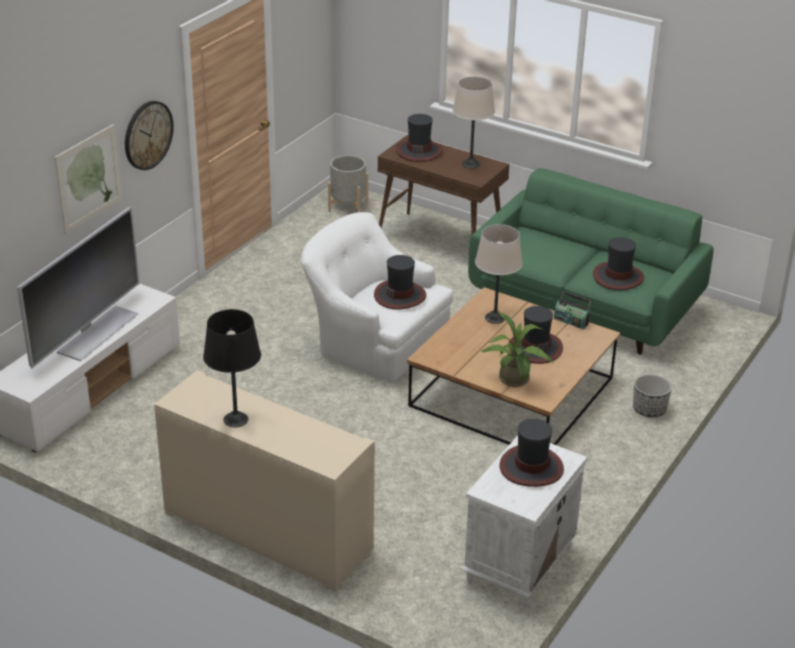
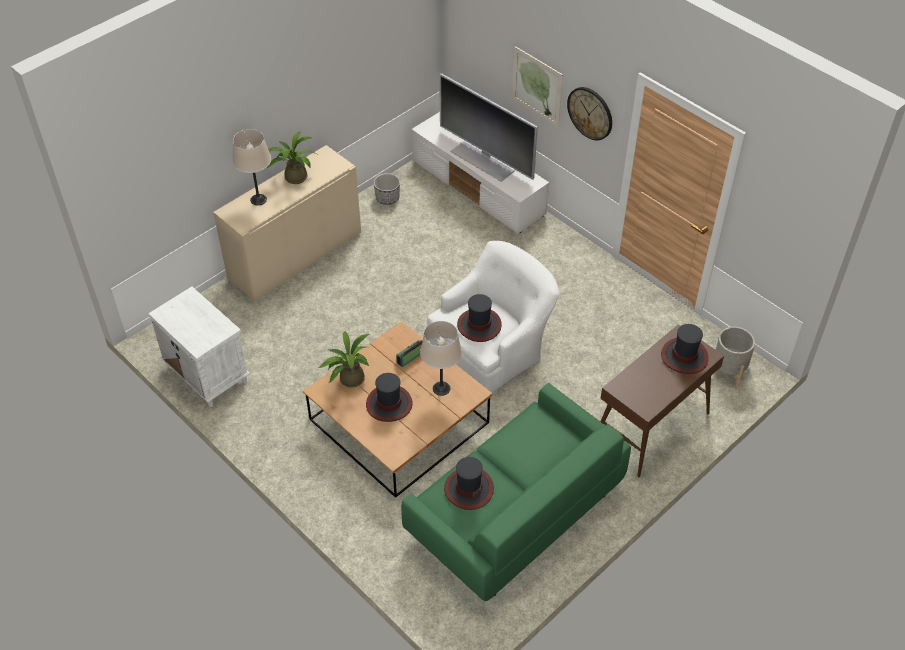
camera: 105 degrees right, 15 degrees up
black table lamp [203,309,261,427] -> potted plant [266,131,319,184]
beige table lamp [453,76,495,168] -> beige table lamp moved to [233,129,271,206]
hat [499,419,564,487] -> none
radio [554,291,591,329] -> radio moved to [396,340,423,367]
planter [633,374,672,417] -> planter moved to [374,173,400,205]

